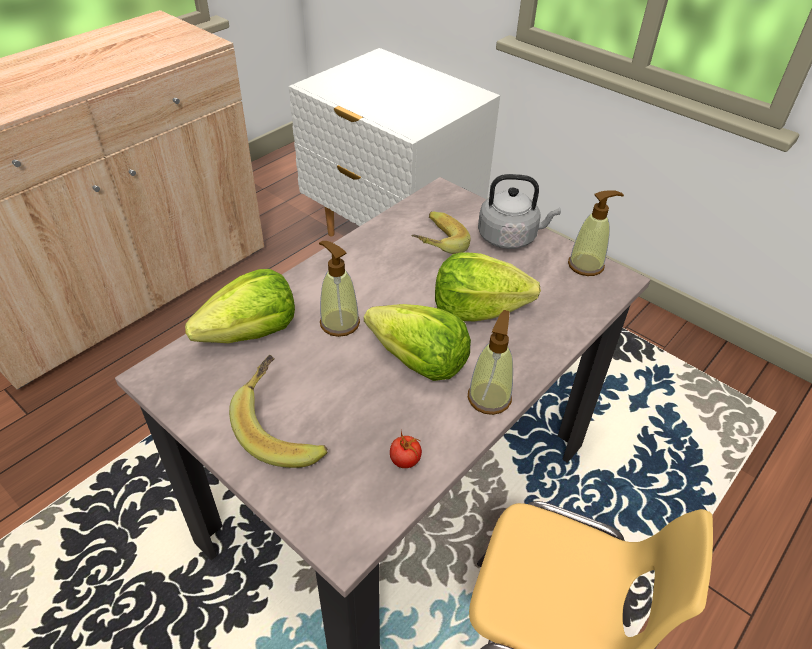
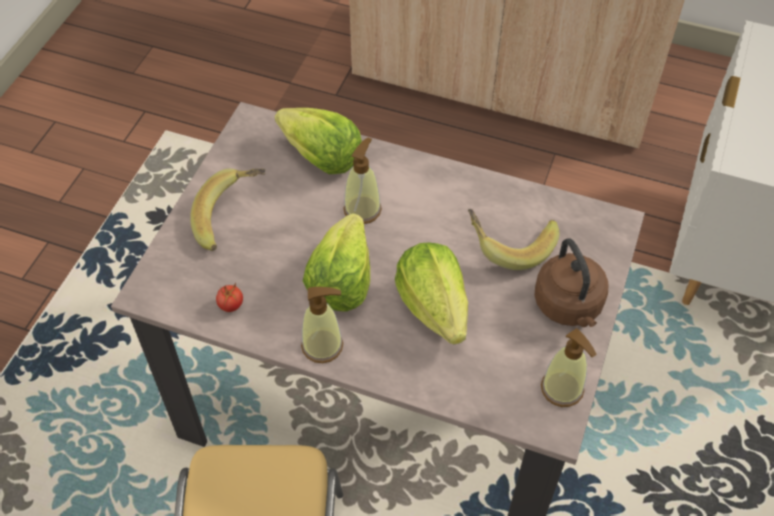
camera: 70 degrees right, 10 degrees up
grey kettle [478,174,561,249] -> brown kettle [534,238,609,327]

